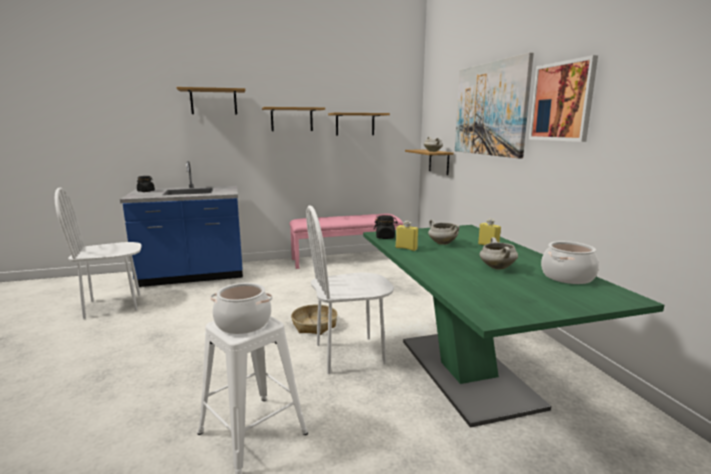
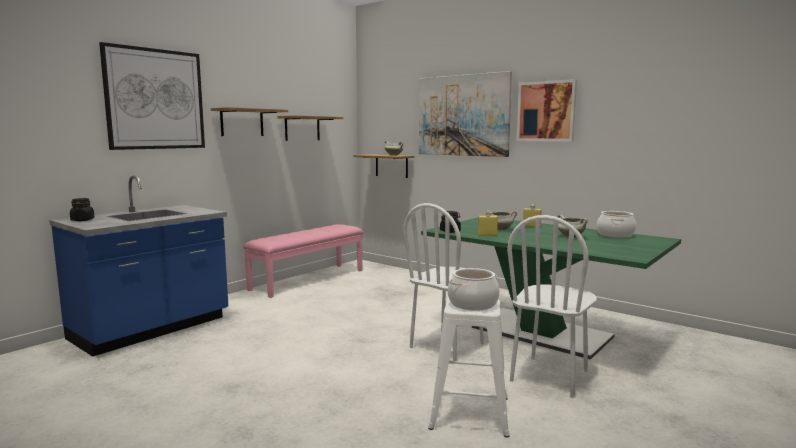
camera: 35 degrees left, 5 degrees down
white chair [55,188,142,319] -> white chair moved to [507,215,597,397]
shelf [177,87,245,114] -> picture [99,42,205,150]
basket [291,304,337,335] -> none

